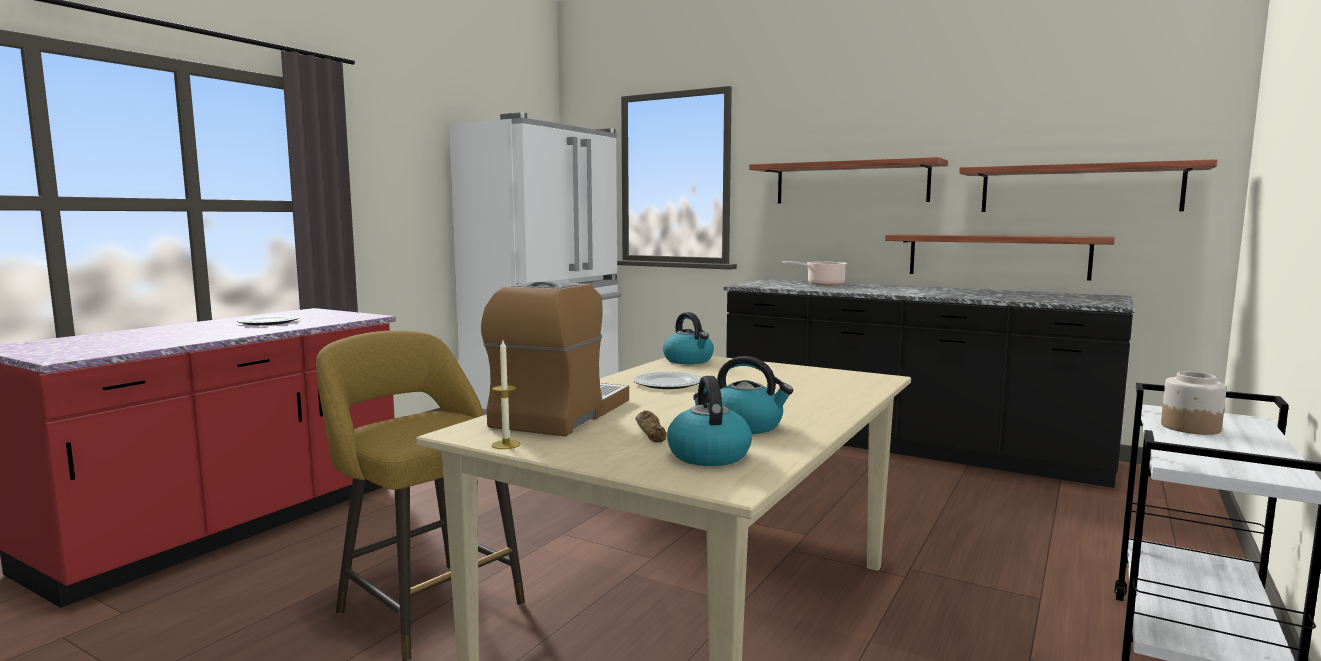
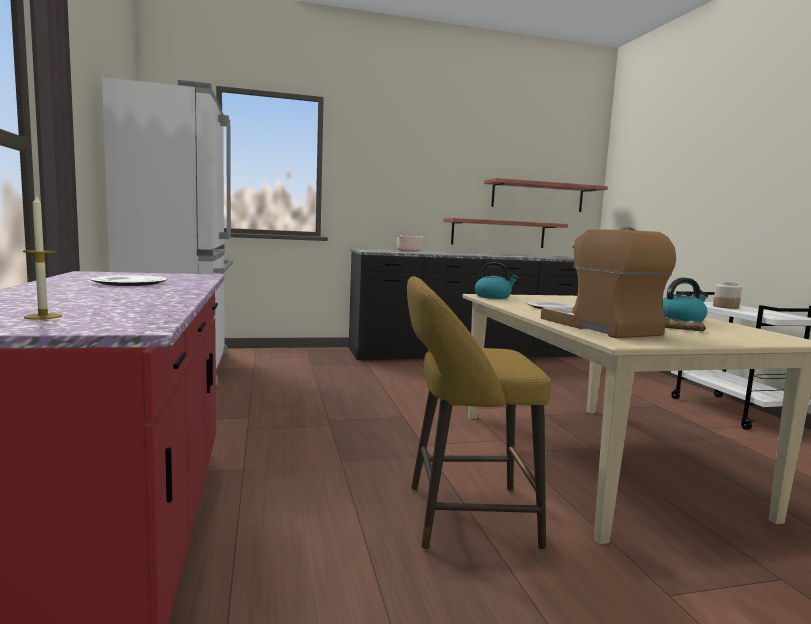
camera: 45 degrees left, 0 degrees up
candle [492,340,521,449] -> candle moved to [23,194,62,319]
kettle [667,376,752,466] -> none
shelf [749,157,948,203] -> none

